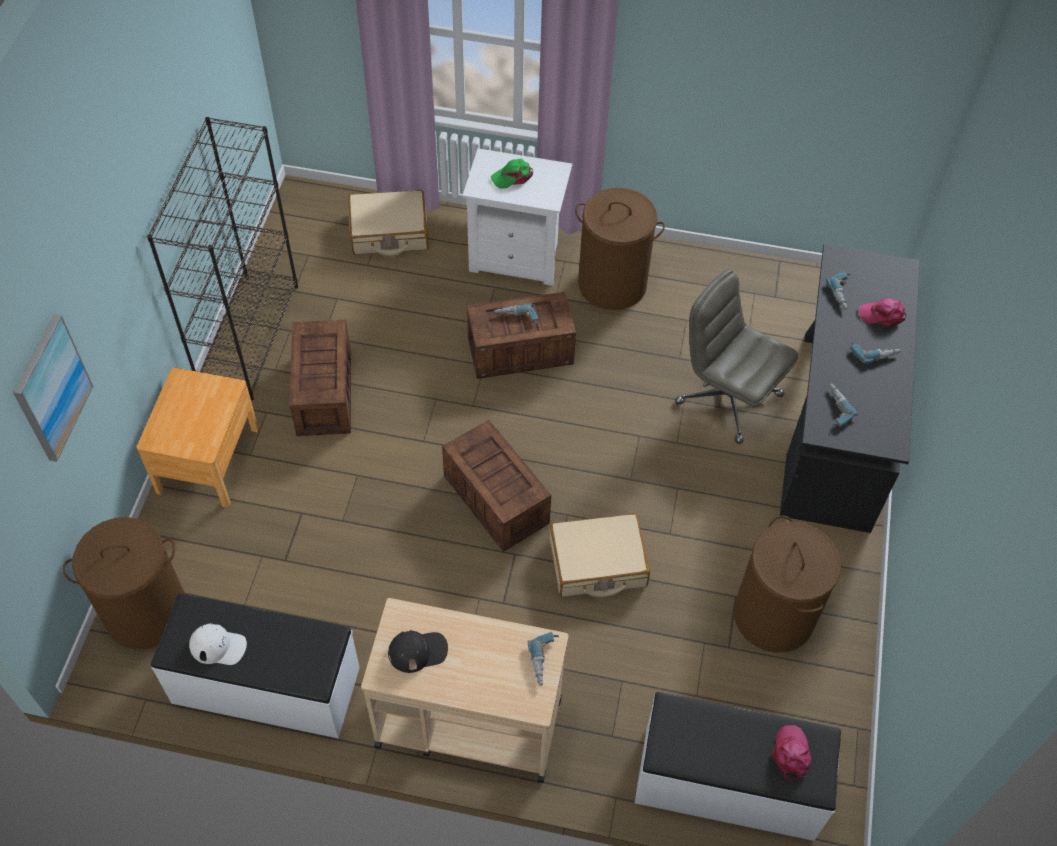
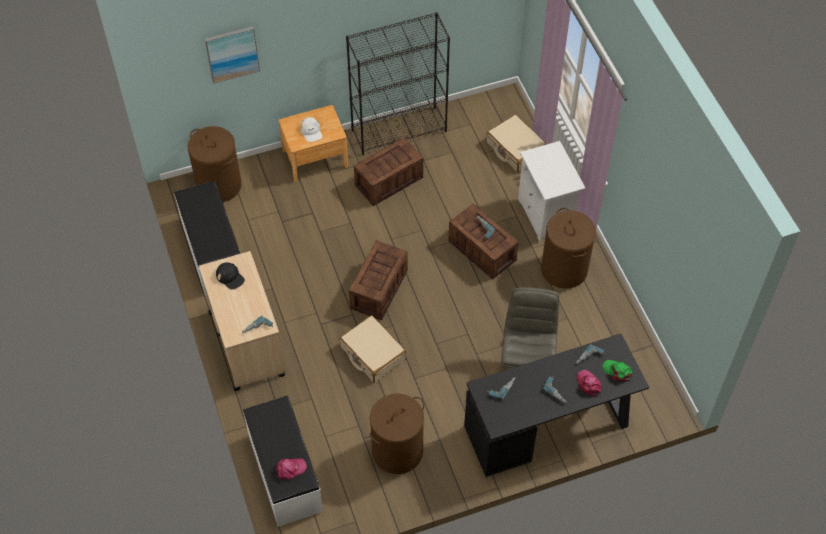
camera: 60 degrees right, 0 degrees up
white cap [189,623,247,665] -> white cap moved to [300,117,322,142]
green cap [491,159,533,189] -> green cap moved to [602,360,634,382]

